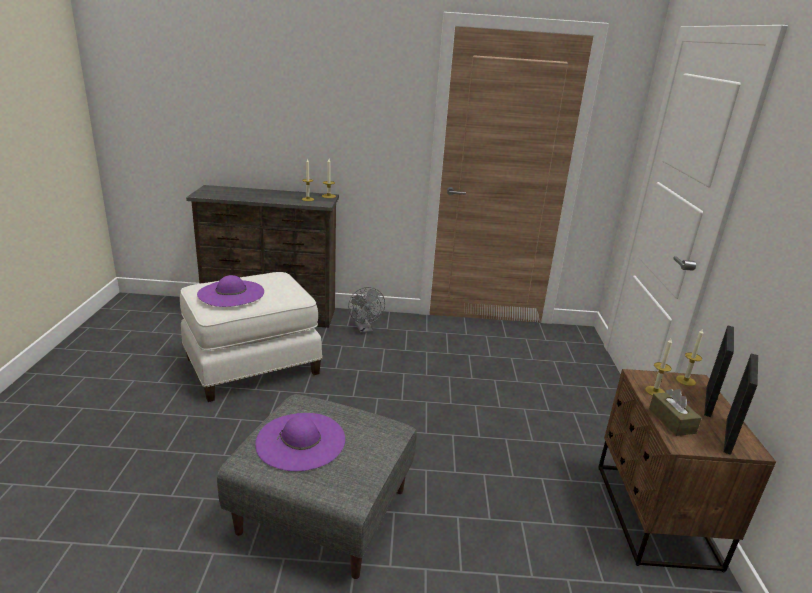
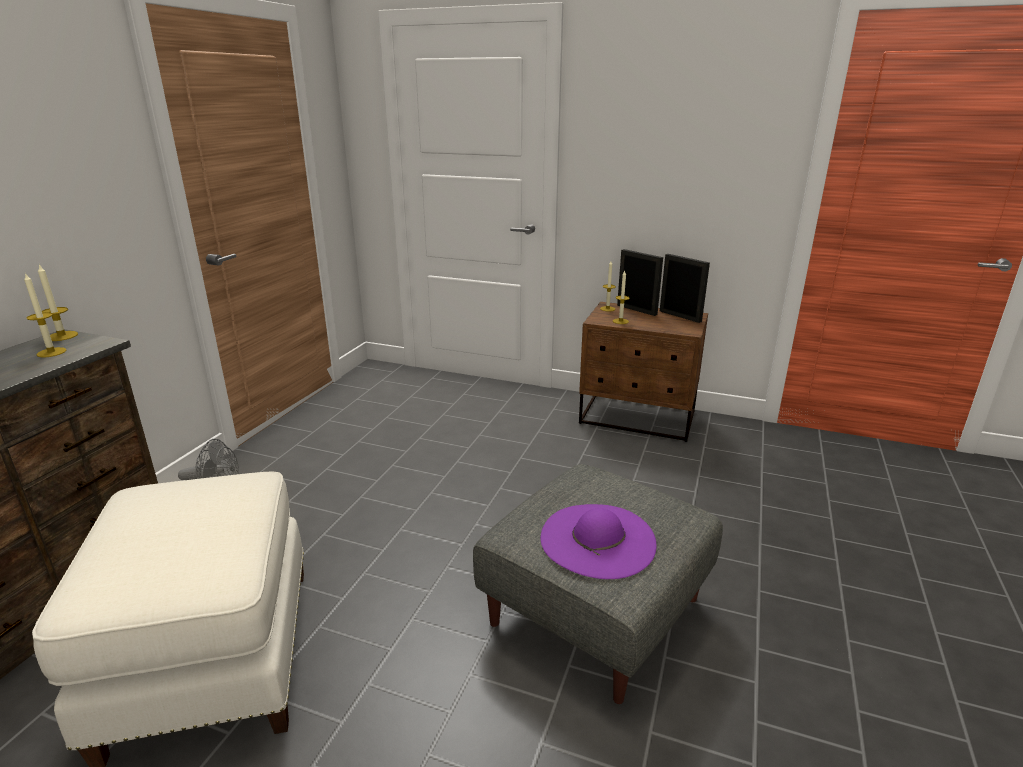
camera: 70 degrees left, 0 degrees up
purple hat [197,275,264,307] -> none
brown tissue box [649,389,702,436] -> none

